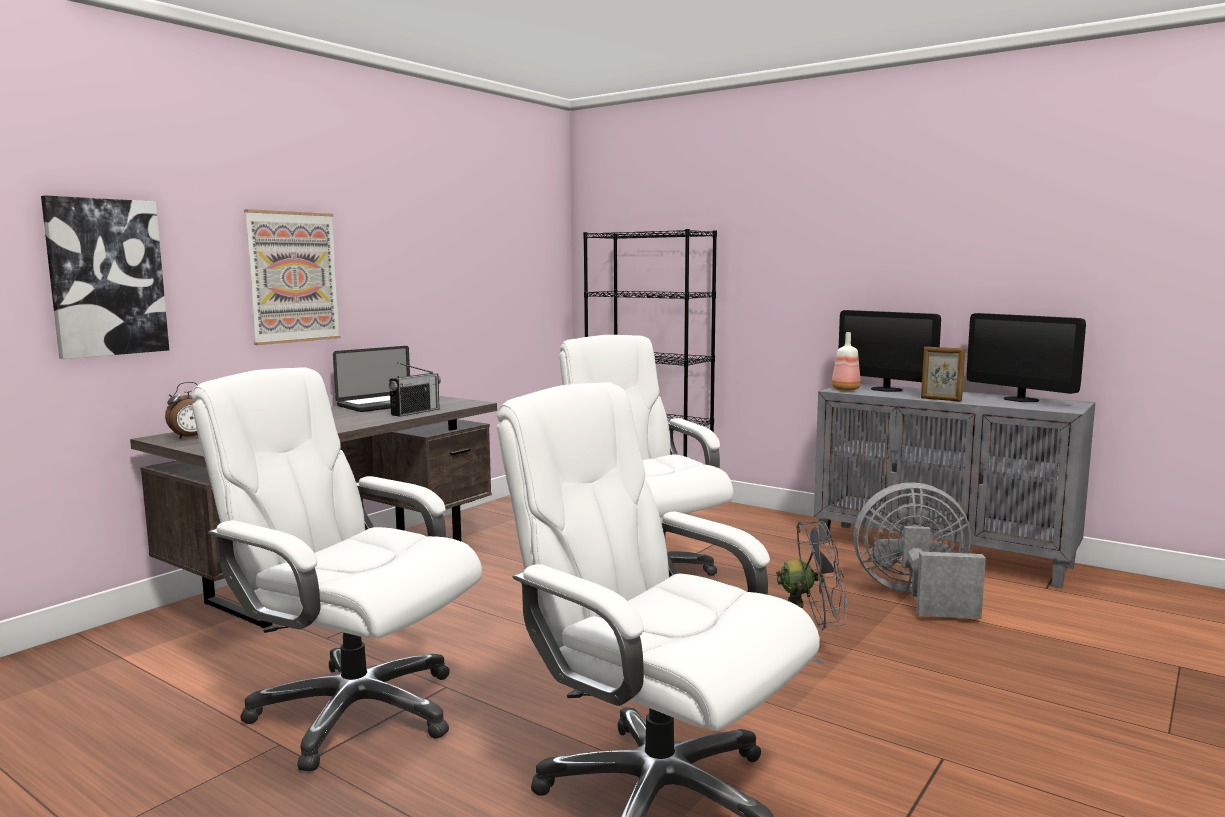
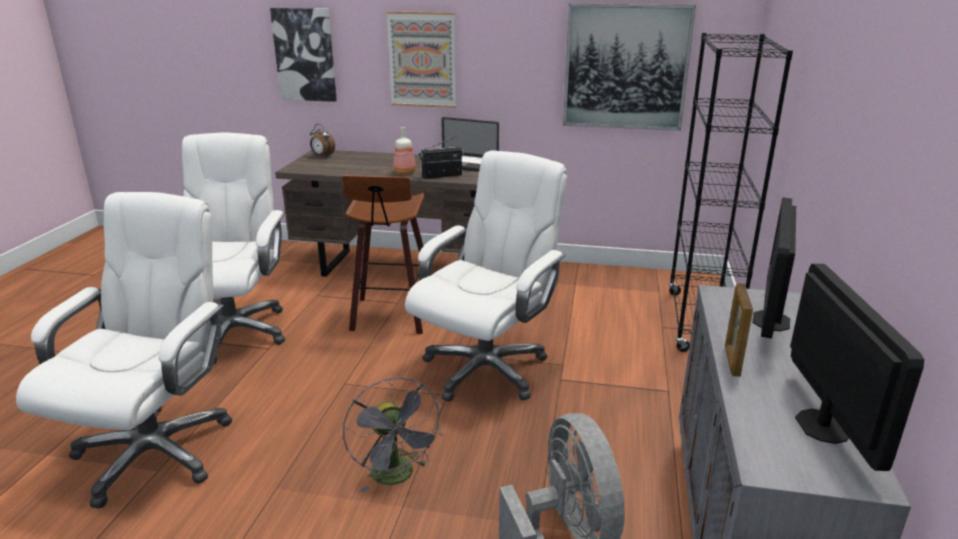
camera: 65 degrees right, 15 degrees up
radio [388,362,441,417] -> radio turned 150 degrees clockwise [419,136,464,179]
bottle [832,332,861,391] -> bottle moved to [393,127,416,175]
monitor [967,313,1086,402] -> monitor turned 150 degrees clockwise [790,264,924,471]
none -> stool [342,175,424,334]
none -> picture [563,3,696,131]

